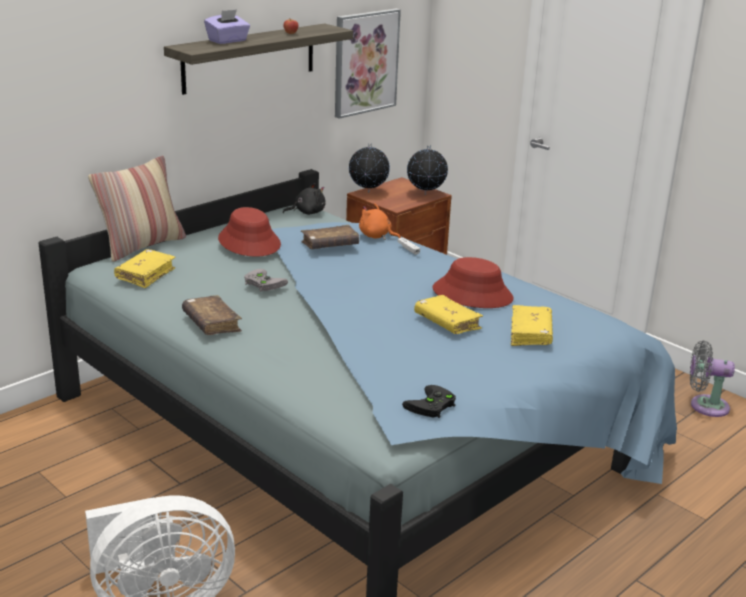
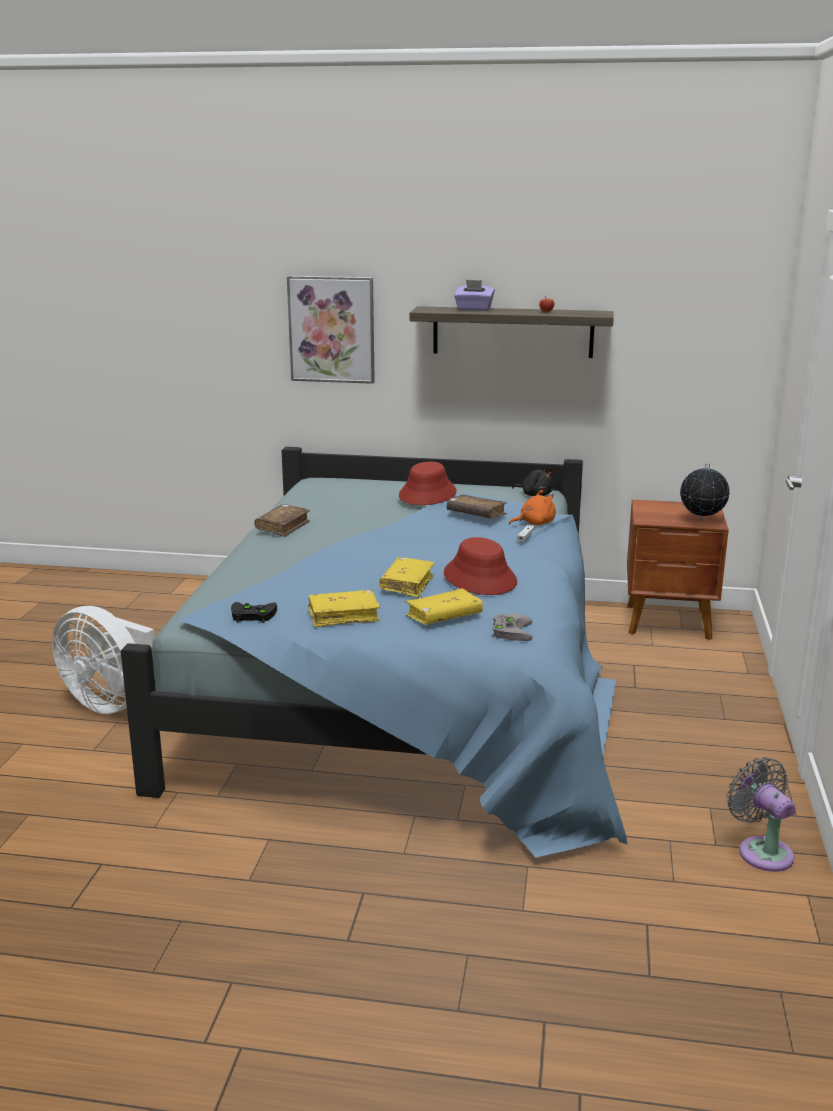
camera: 55 degrees right, 5 degrees down
pillow [88,156,186,262] -> none
yellow book [114,249,175,288] -> yellow book moved to [308,590,380,627]
grey game controller [244,269,288,291] -> grey game controller moved to [492,614,533,641]
picture [335,9,401,119] -> picture moved to [287,276,375,384]
globe [349,143,390,193] -> none
orange plush toy [359,203,401,240] -> orange plush toy turned 75 degrees clockwise [509,490,556,525]

